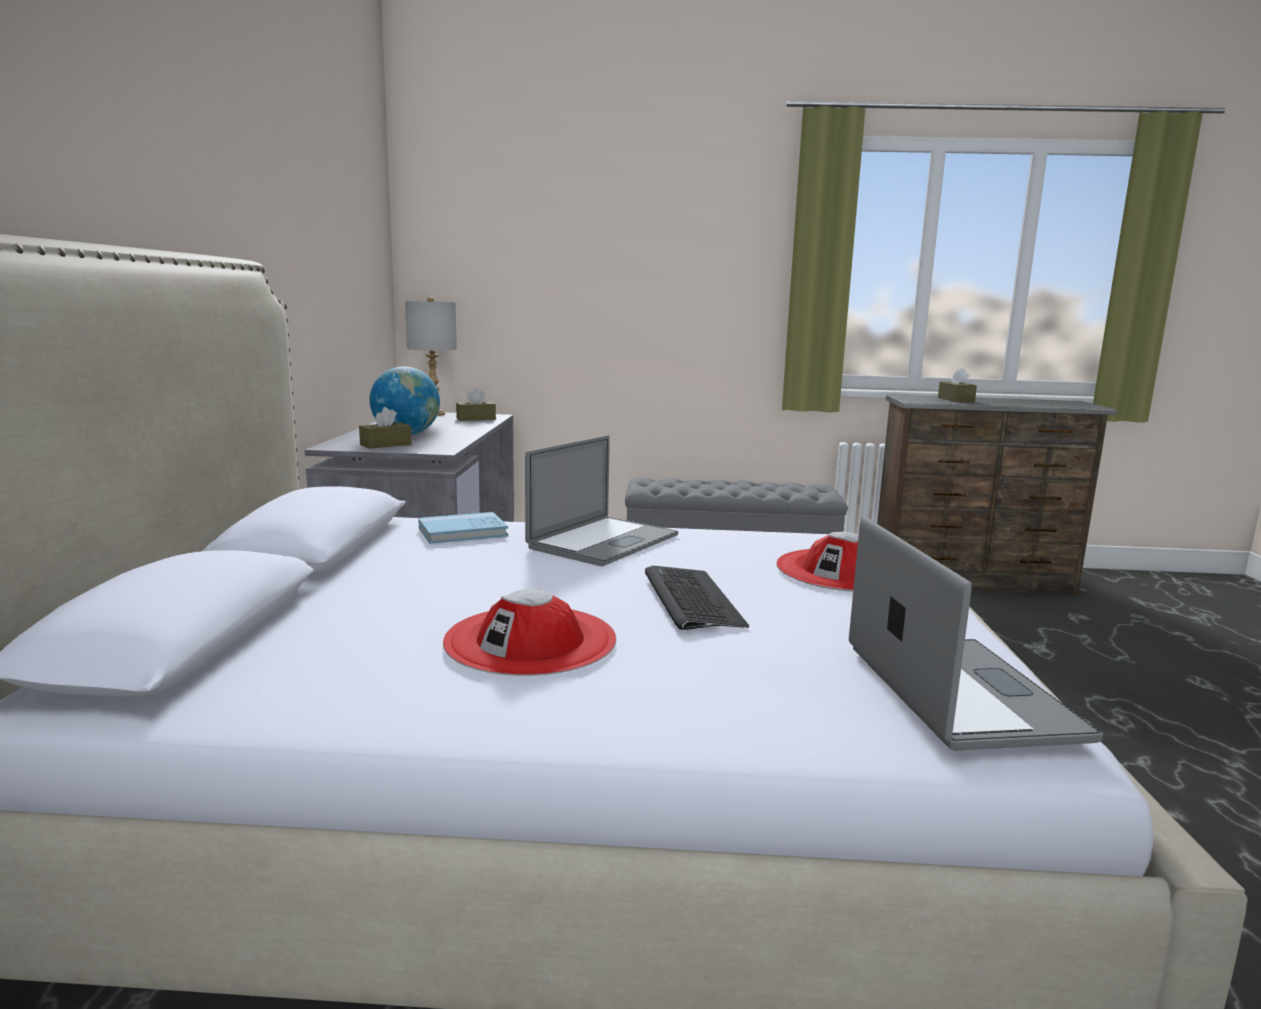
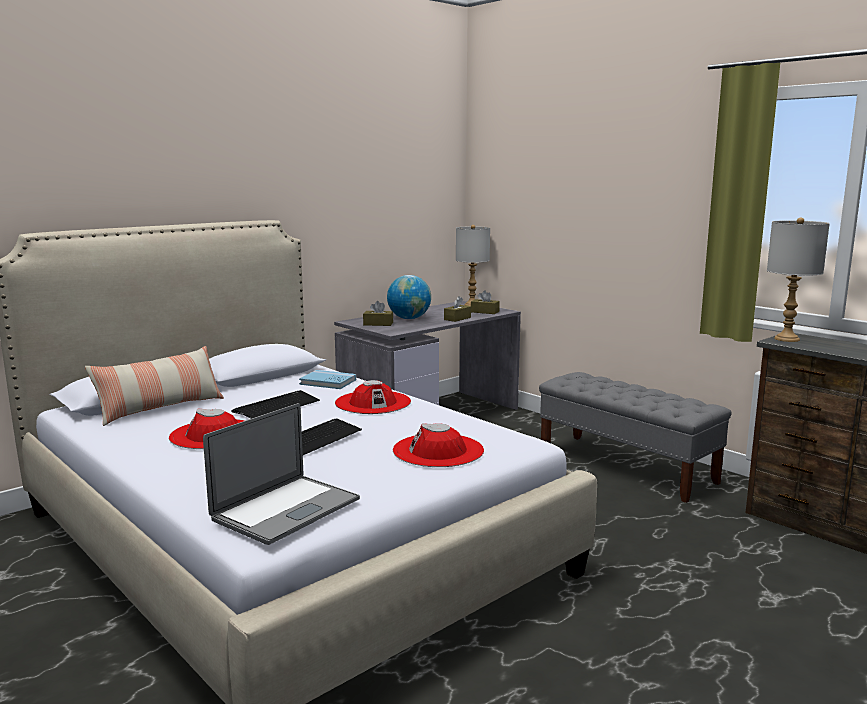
camera: 45 degrees right, 0 degrees up
laptop [525,435,678,566] -> red hat [335,380,411,414]
brown tissue box [938,367,977,402] -> brown tissue box moved to [444,296,471,322]
none -> pillow [85,346,224,426]
none -> keyboard [231,390,320,419]
none -> grey table lamp [767,217,830,342]

